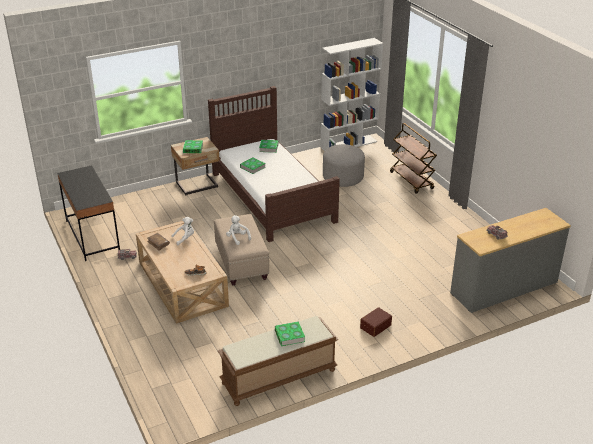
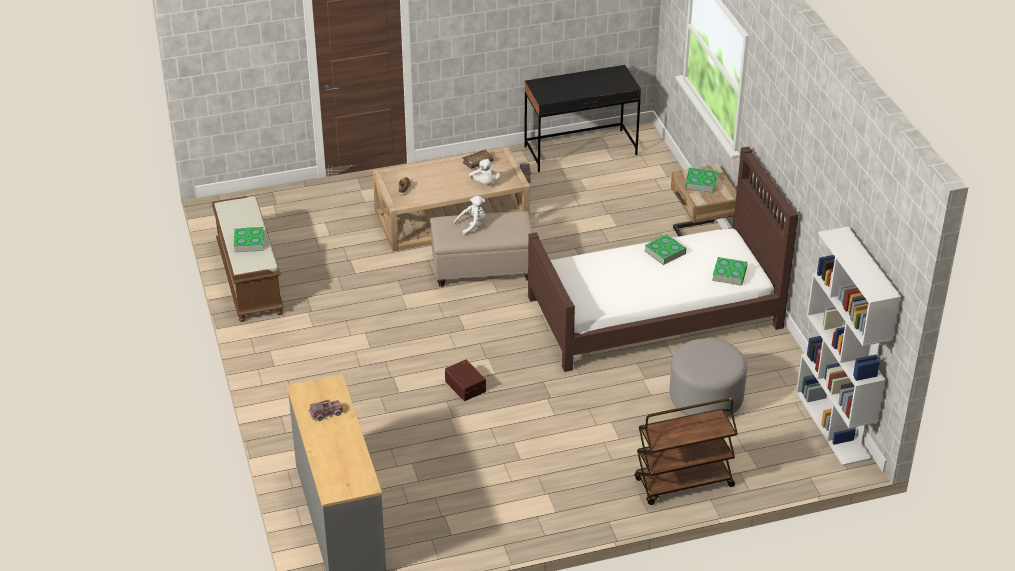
camera: 100 degrees right, 5 degrees up
brown storage box [360,307,392,337] -> brown storage box moved to [445,359,486,401]

